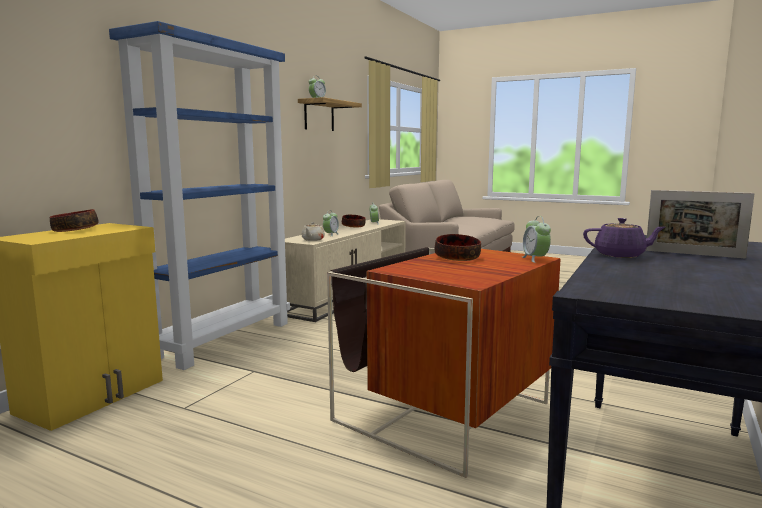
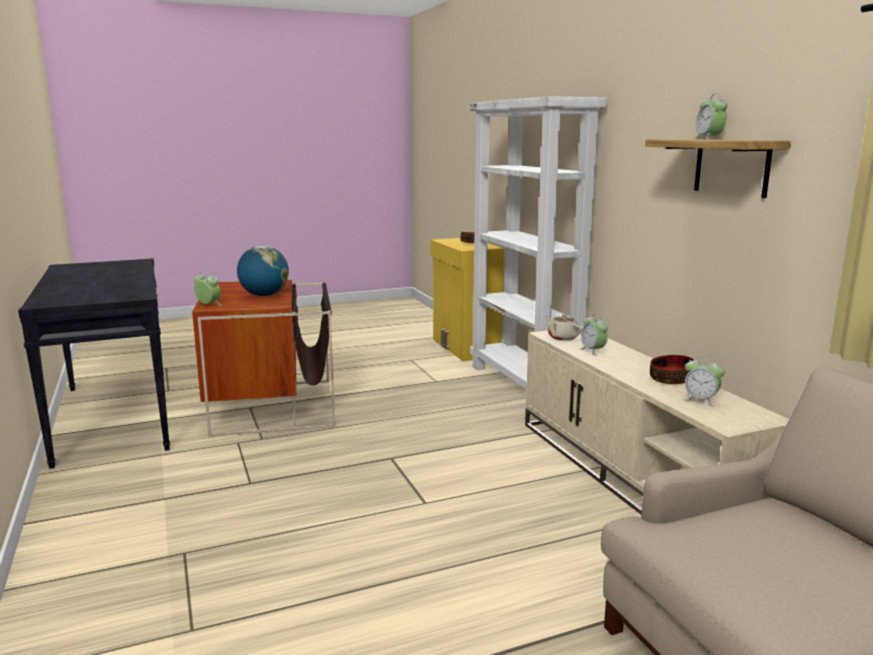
camera: 130 degrees right, 5 degrees up
blue bookcase [109,21,290,370] -> white bookcase [470,96,607,389]
bowl [435,234,481,261] -> globe [237,246,289,296]
purple teapot [583,218,665,258] -> none
picture frame [646,190,755,259] -> none

